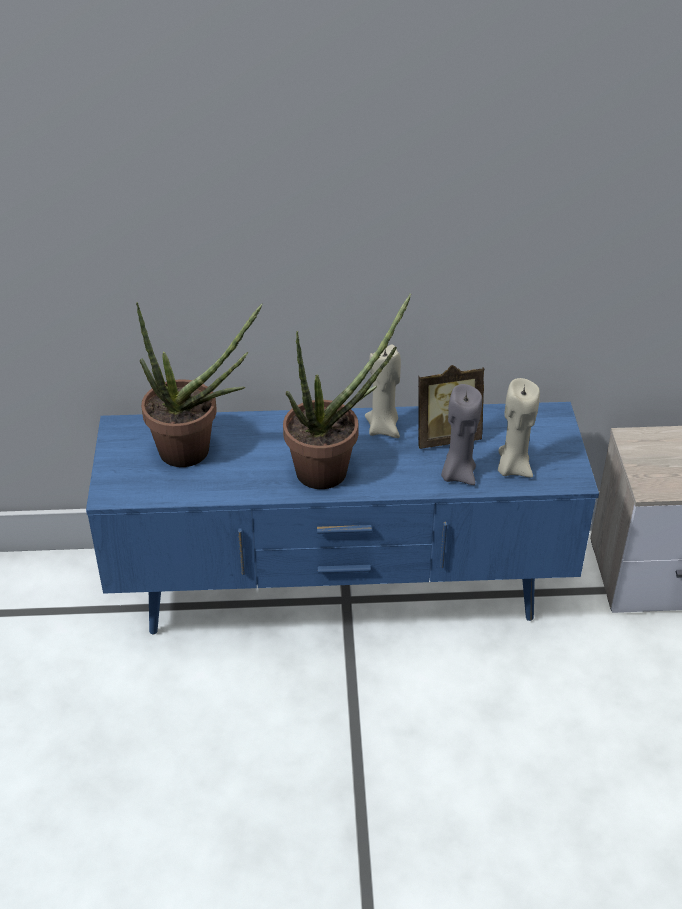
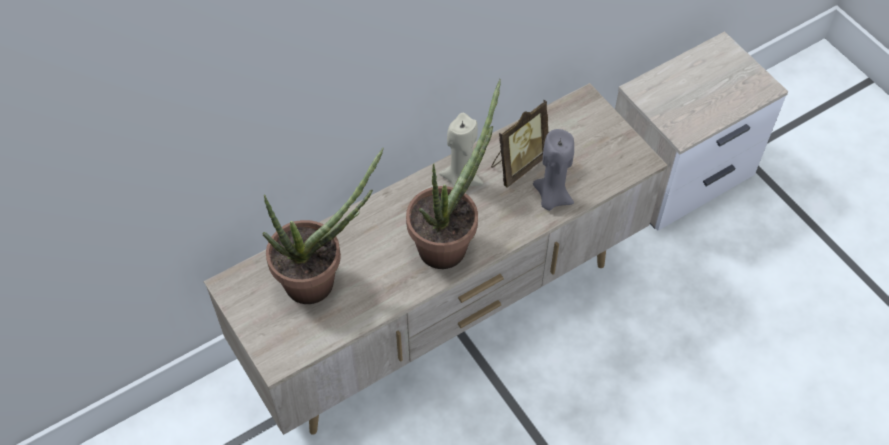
camera: 30 degrees left, 15 degrees up
blue tv stand [86,402,599,634] -> beige tv stand [203,83,667,435]
beige candle [498,378,540,478] -> none

